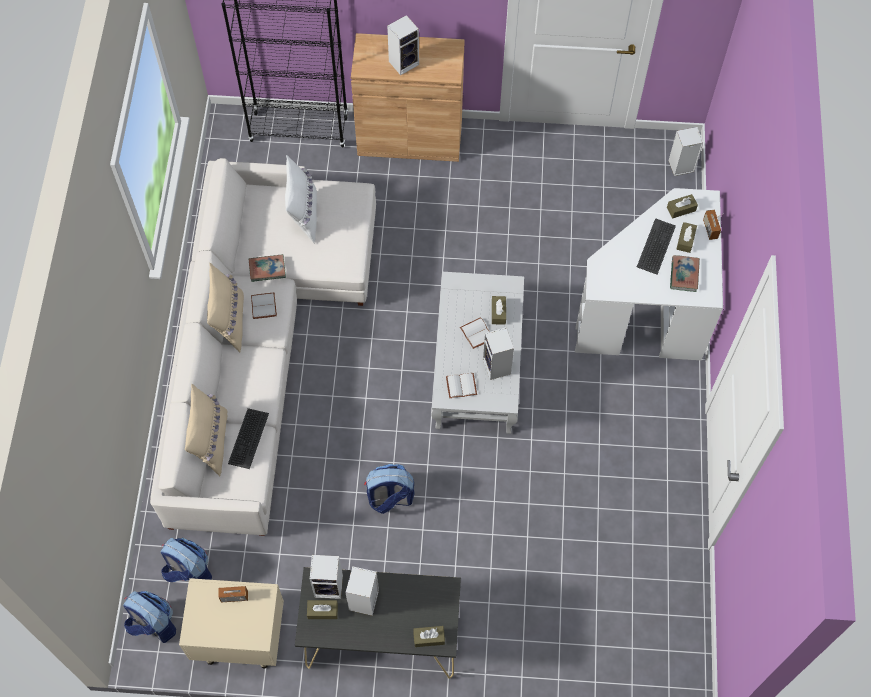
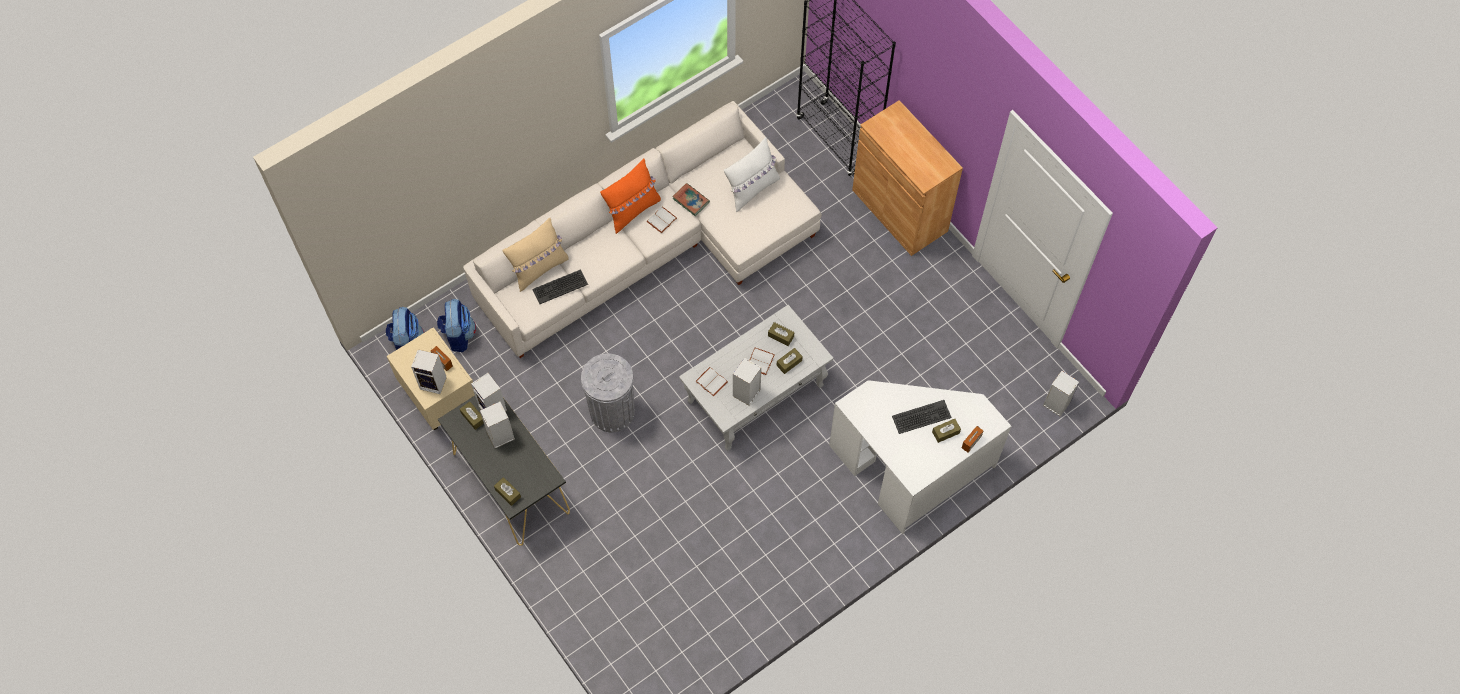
camera: 50 degrees right, 0 degrees up
beige pillow [207,263,244,352] -> orange pillow [600,159,661,234]
backpack [364,464,415,514] -> grey trash can [581,353,635,433]
speaker [387,15,419,75] -> speaker moved to [411,350,447,394]
brown tissue box [667,194,698,219] -> brown tissue box moved to [768,322,794,346]
book [670,255,700,292] -> none

